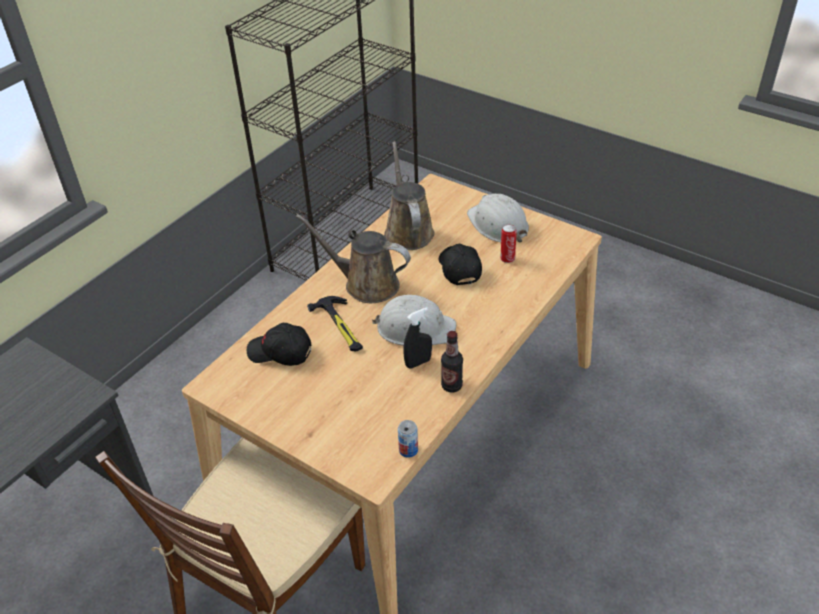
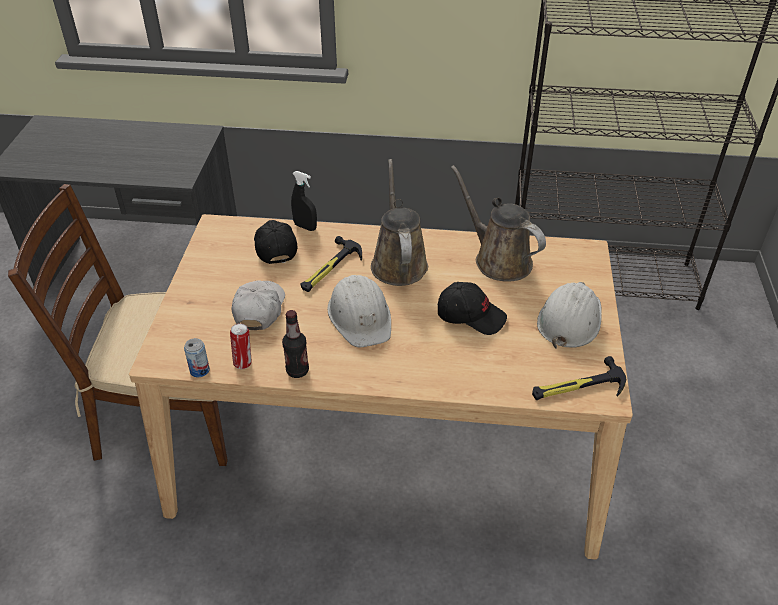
camera: 60 degrees right, 0 degrees up
brown watering can [384,141,434,250] -> brown watering can turned 90 degrees counterclockwise [451,165,546,282]
black spray bottle [403,307,432,369] -> black spray bottle moved to [291,171,317,231]
black cap [439,244,482,285] -> black cap turned 60 degrees clockwise [438,282,507,335]
can [500,224,517,263] -> can moved to [230,323,252,369]
none -> white cap [231,280,285,330]
none -> hammer [532,356,626,400]

